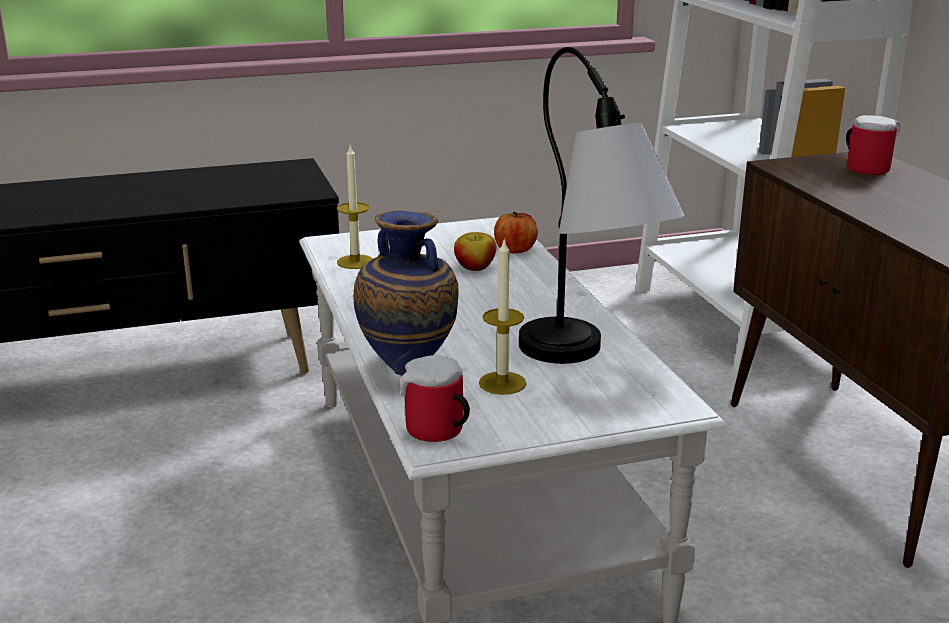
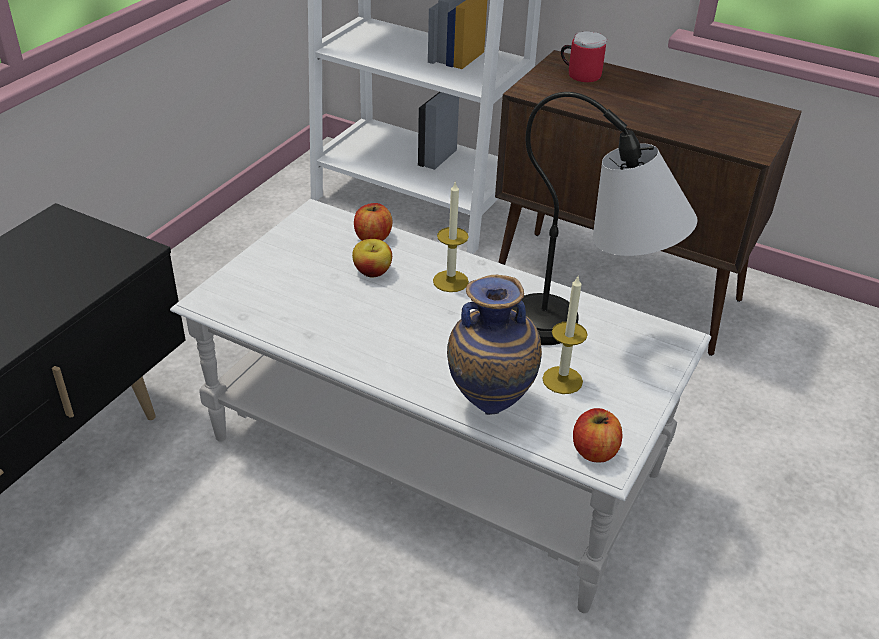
camera: 45 degrees left, 15 degrees up
candle [337,146,373,269] -> candle moved to [433,181,469,292]
mug [399,355,470,442] -> apple [573,408,622,462]

